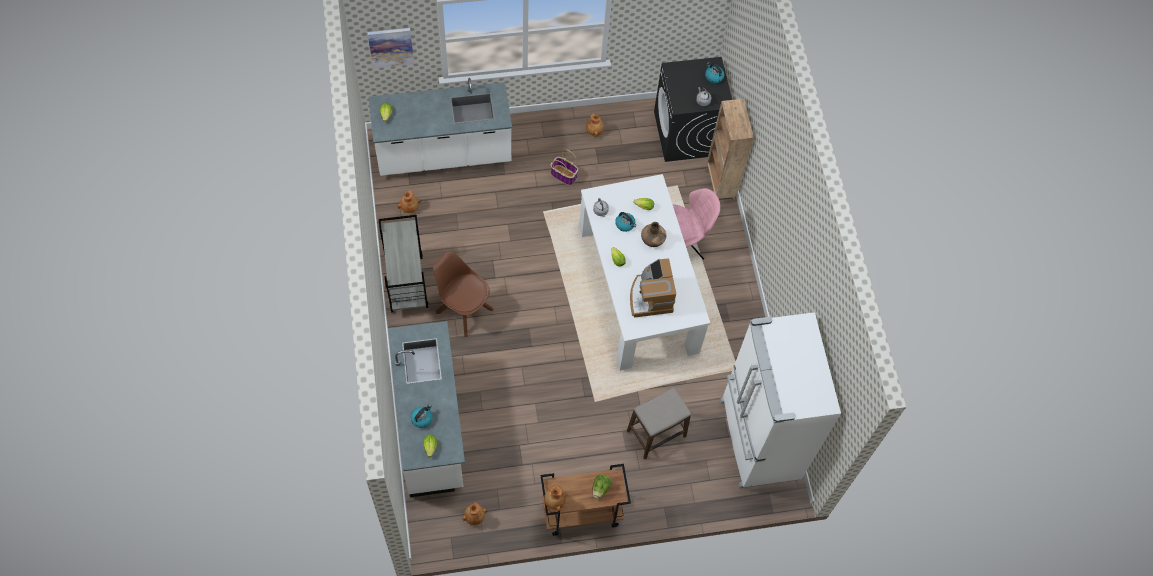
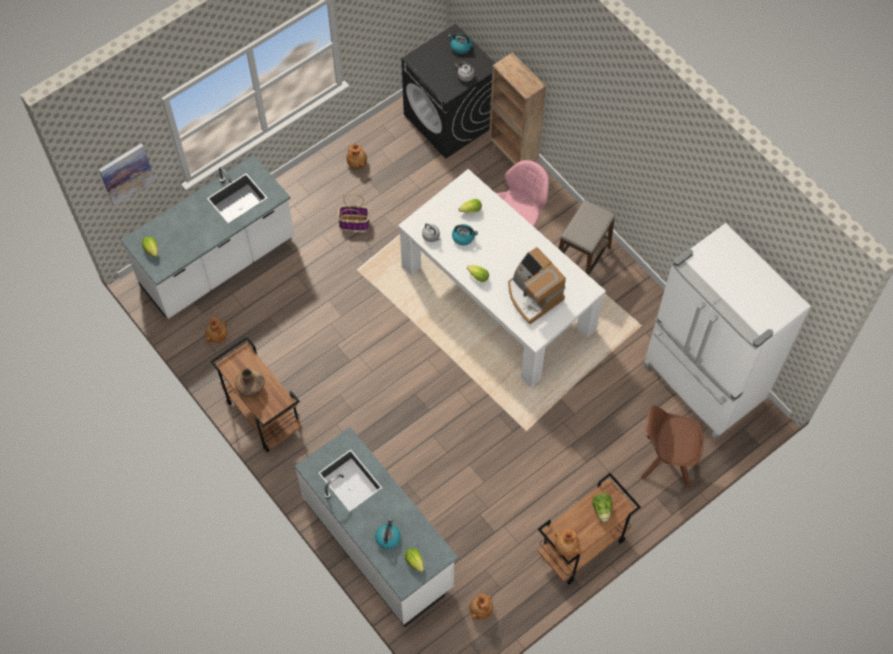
camera: 25 degrees left, 0 degrees up
grey cart [379,215,428,312] -> brown cart [210,336,302,452]
brown chair [433,251,494,337] -> brown chair moved to [641,405,703,487]
stool [627,388,691,459] -> stool moved to [559,200,615,275]
brown vase [641,222,666,247] -> brown vase moved to [235,368,265,397]

